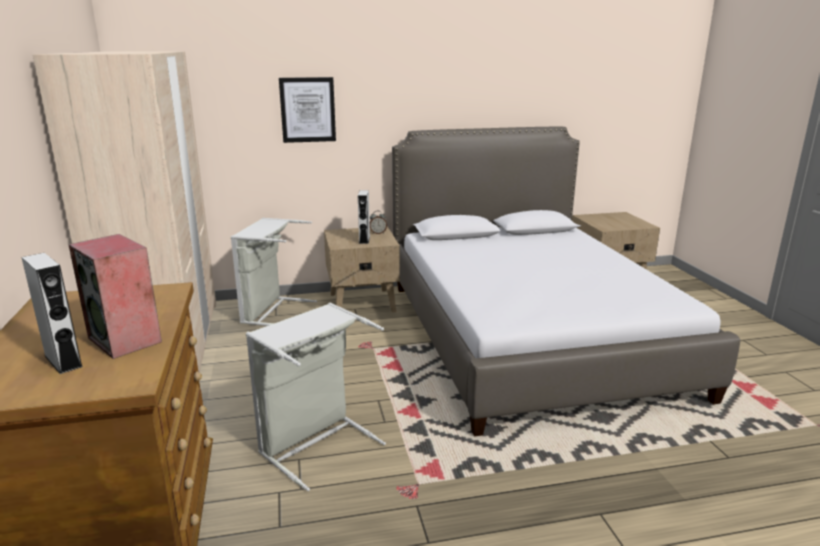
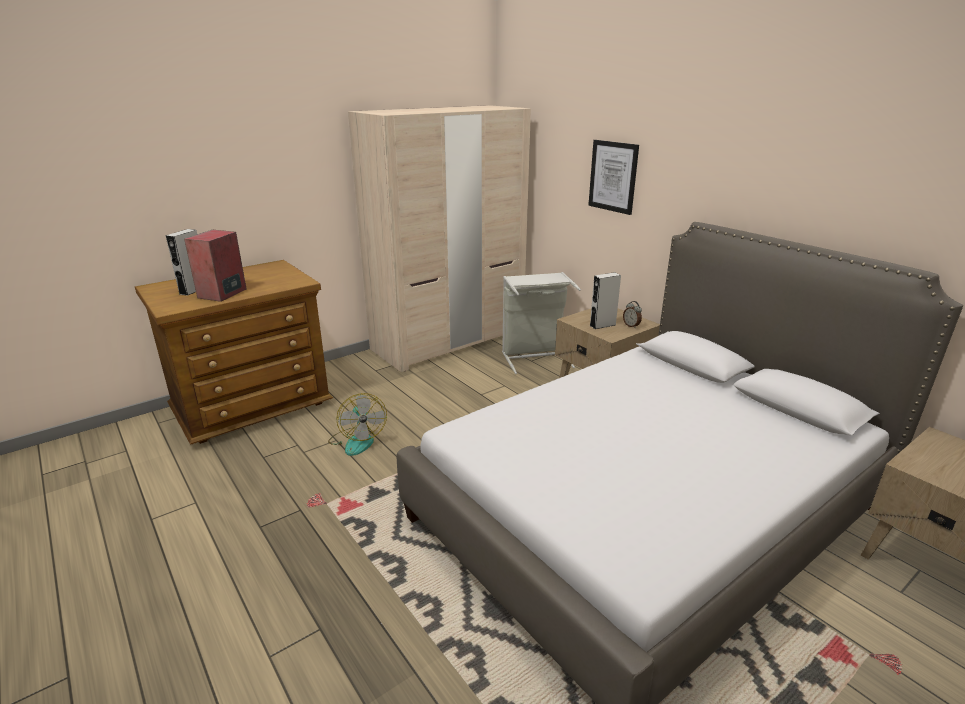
camera: 65 degrees right, 5 degrees up
grey laundry basket [246,303,386,491] -> fan [328,393,387,456]

